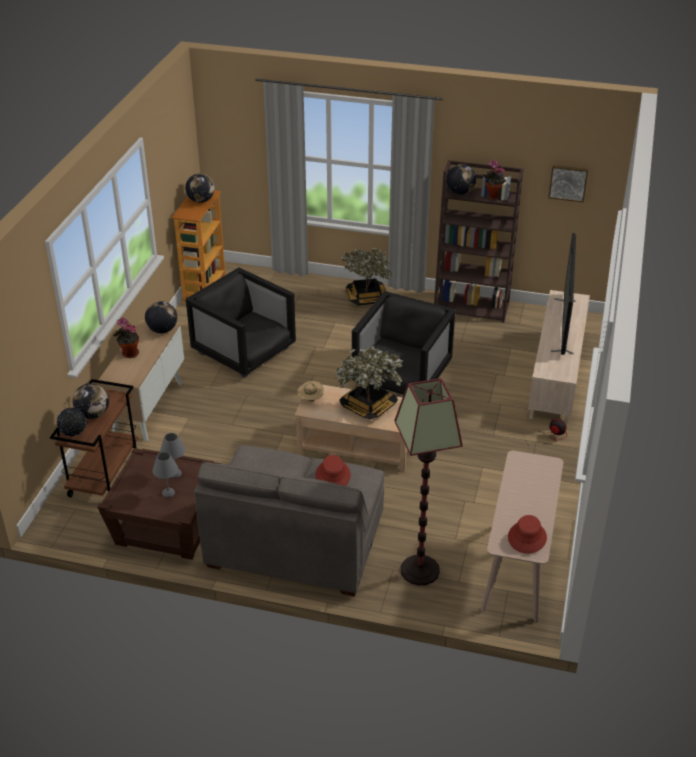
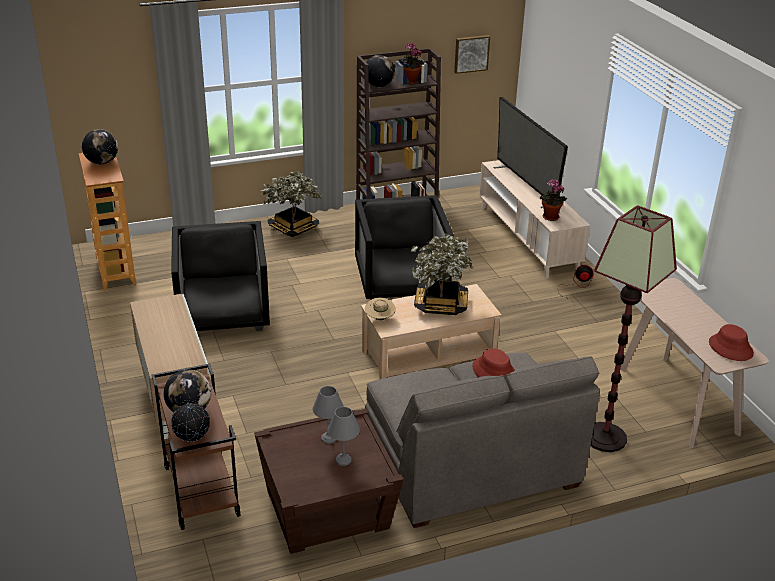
camera: 35 degrees left, 5 degrees down
potted plant [113,317,139,358] -> potted plant moved to [539,179,567,221]
globe [145,301,177,333] -> none
black armchair [186,267,296,378] -> black armchair turned 75 degrees clockwise [171,221,270,331]

